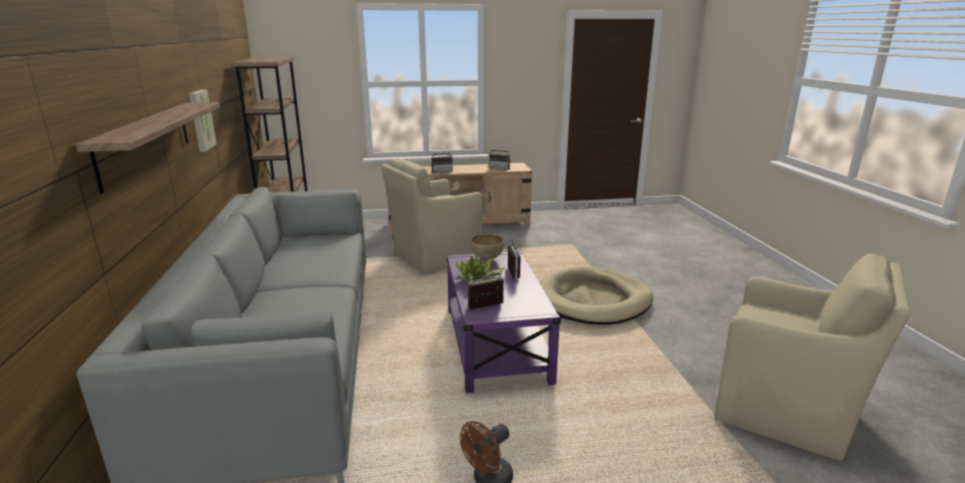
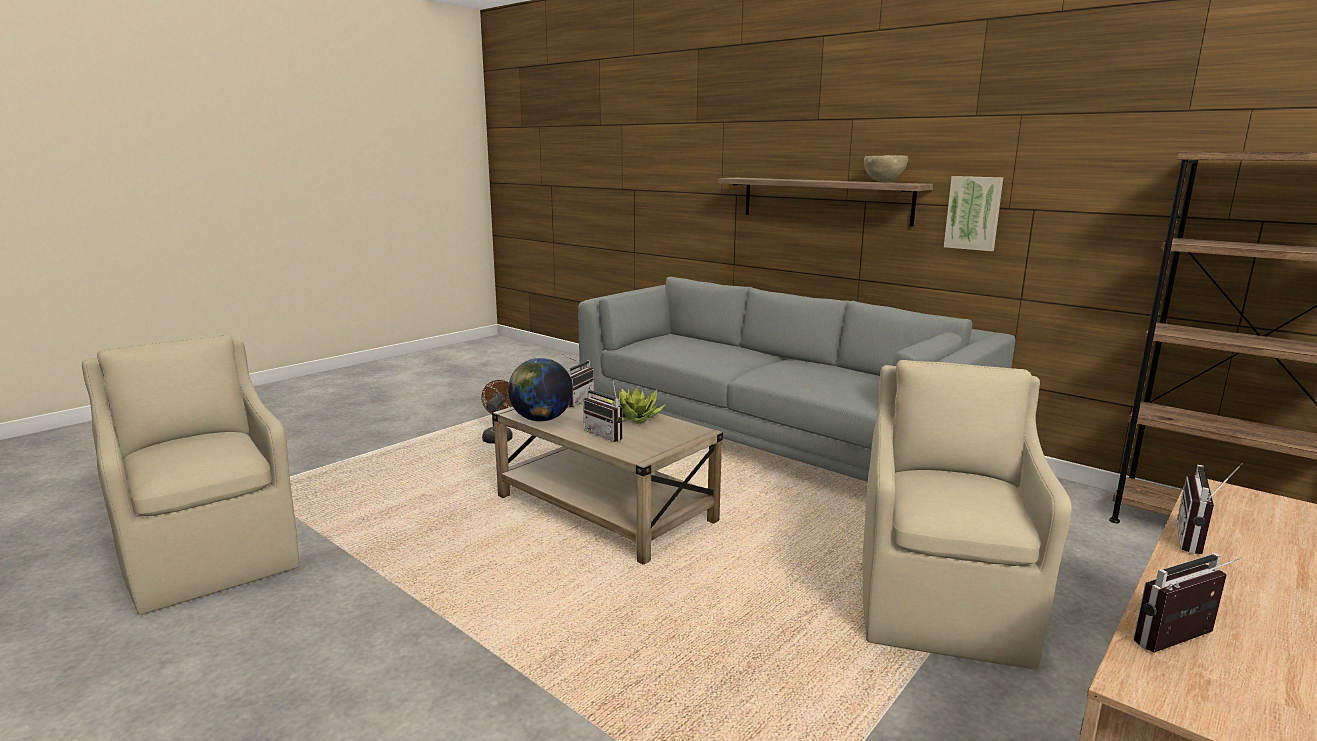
camera: 140 degrees right, 5 degrees down
purple coffee table [446,251,561,393] -> beige coffee table [493,394,723,565]
brown bowl [470,234,505,260] -> brown bowl moved to [864,155,908,183]
beige dog bed [539,266,653,325] -> none
beige armchair [715,254,911,461] -> beige armchair turned 60 degrees clockwise [82,335,299,615]
none -> globe [508,358,573,422]

